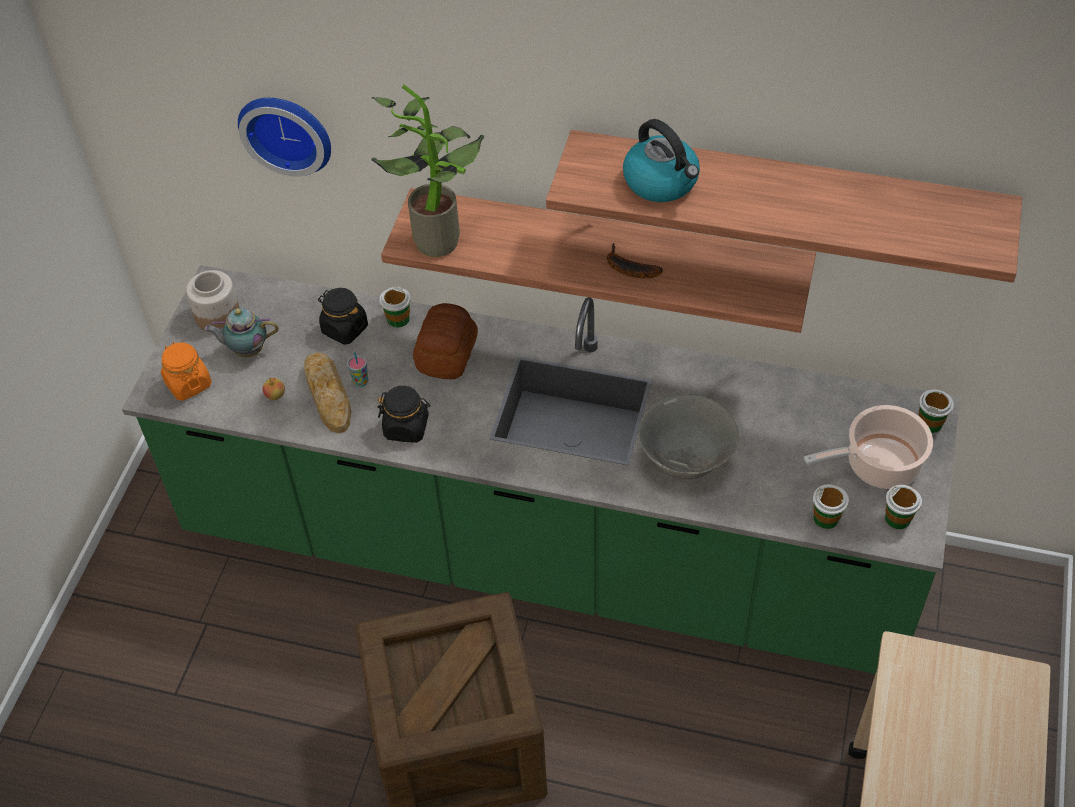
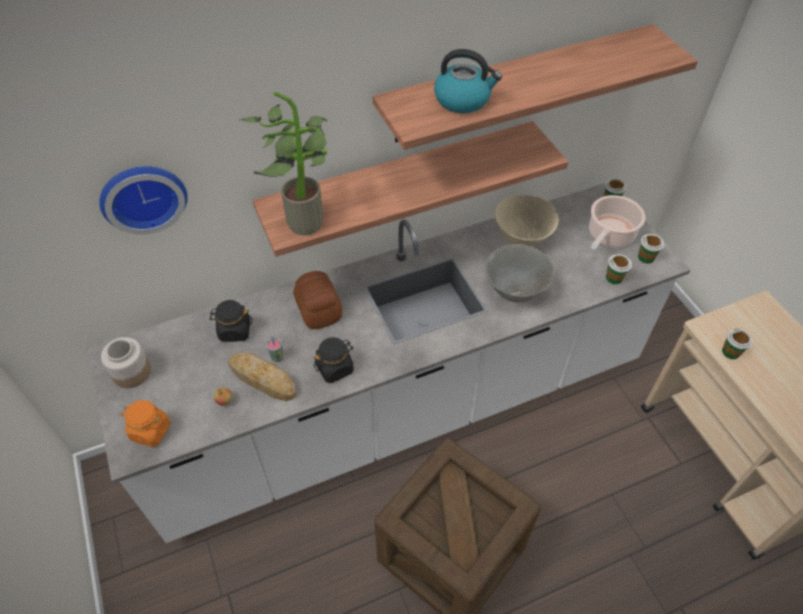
camera: 40 degrees left, 0 degrees up
green counter [122,265,960,674] -> white counter [87,183,690,543]
teapot [204,308,278,357] -> none
cup [379,286,411,328] -> cup moved to [722,328,753,359]
banana [607,243,663,278] -> none
none -> beige bowl [494,195,558,247]

